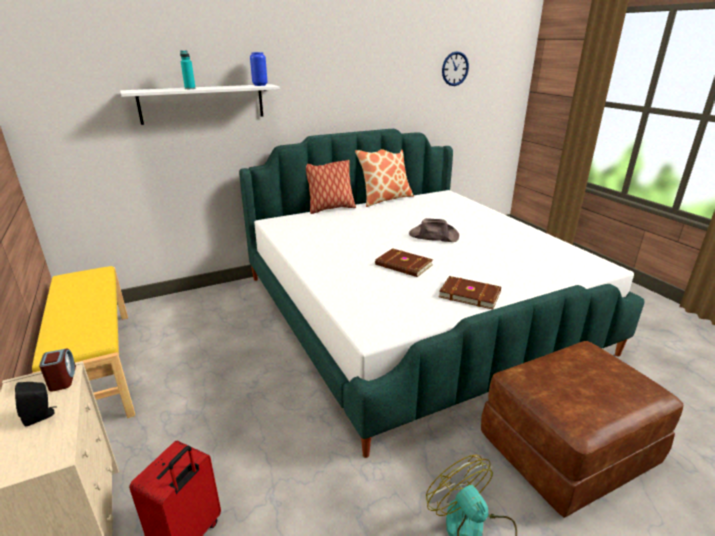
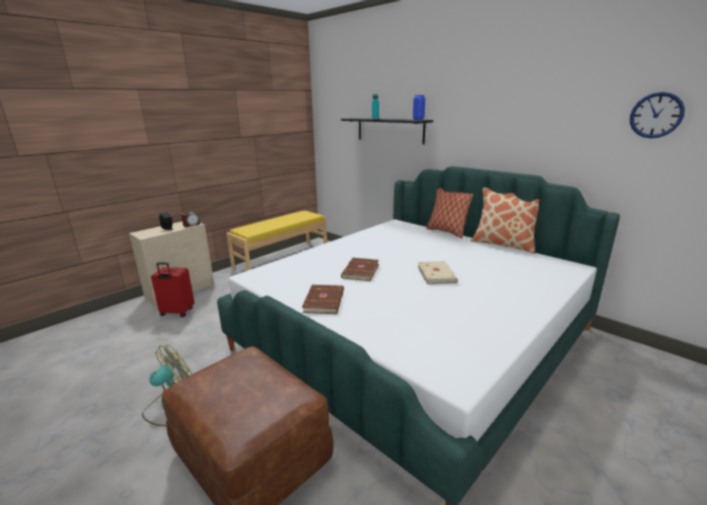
camera: 70 degrees right, 5 degrees down
white shelf [120,84,280,125] -> black shelf [341,118,433,144]
brown hat [409,218,459,242] -> beige book [417,261,458,284]

